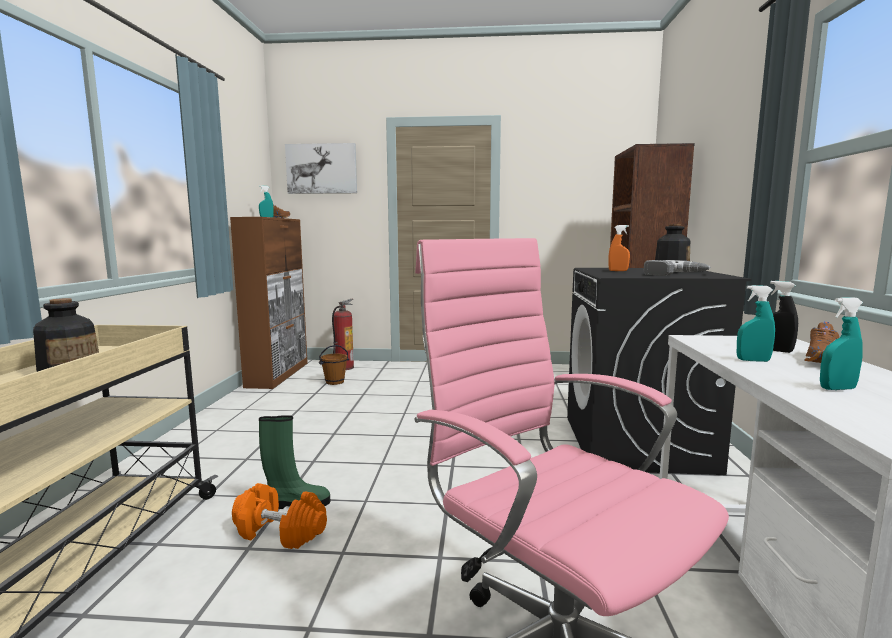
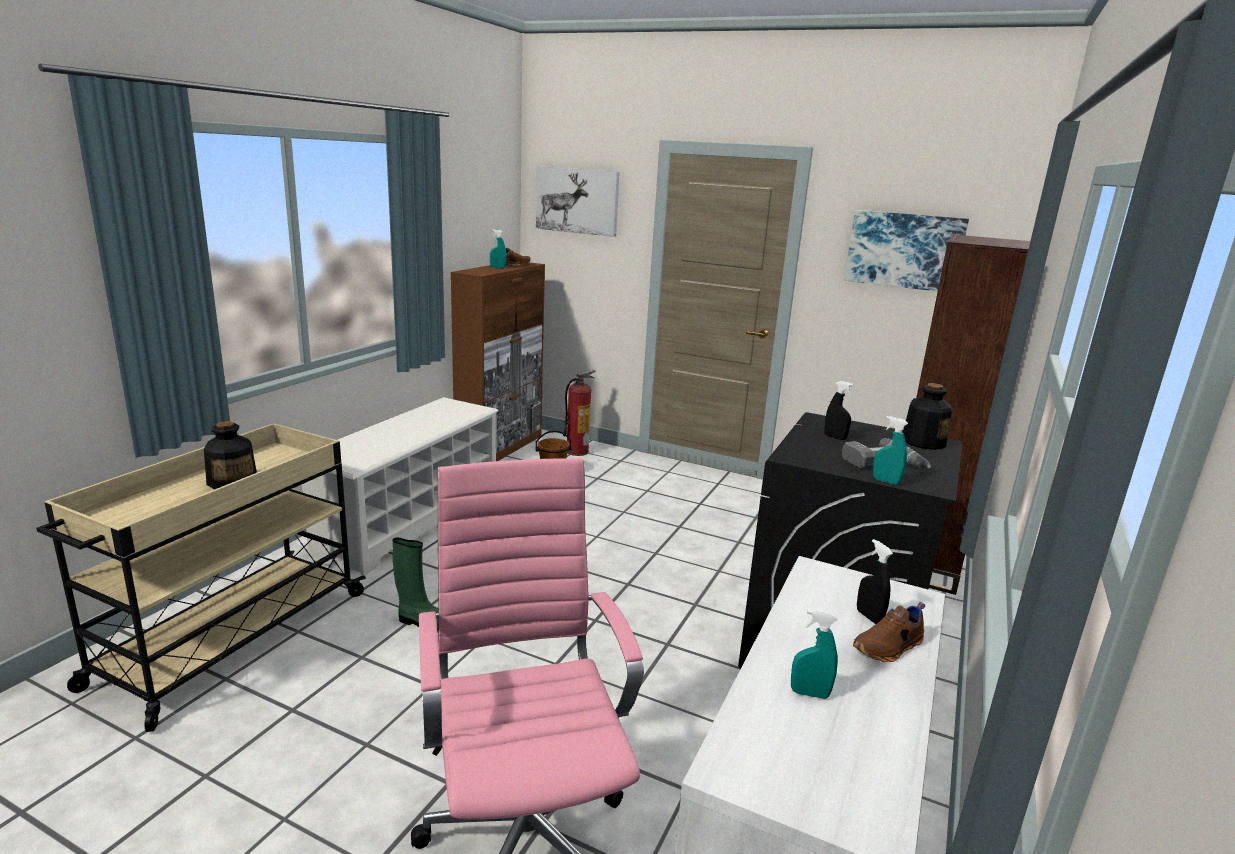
camera: 20 degrees right, 10 degrees up
orange dumbbell [232,483,327,549] -> none
orange spray bottle [608,225,630,271] -> black spray bottle [824,381,854,440]
turquoise spray bottle [737,285,775,362] -> turquoise spray bottle moved to [873,416,908,485]
none -> white shoe rack [302,397,499,576]
none -> picture [844,210,969,291]

